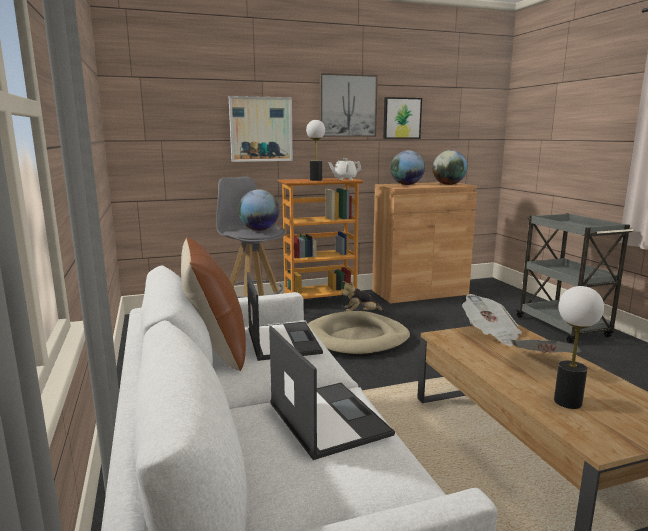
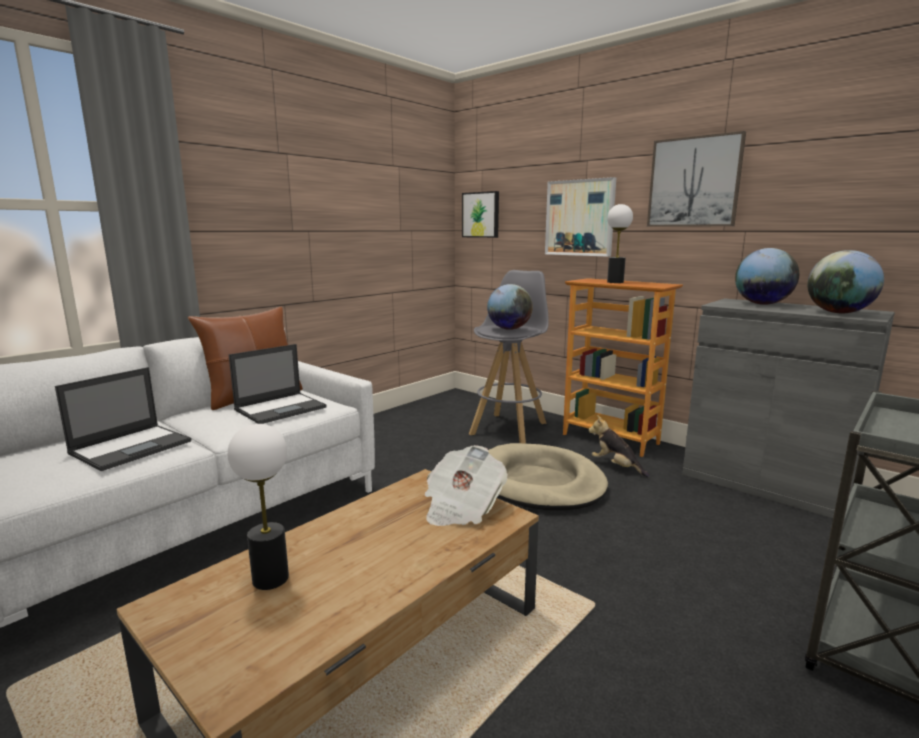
camera: 60 degrees right, 0 degrees up
white teapot [328,158,361,180] -> none
brown cabinet [372,182,477,304] -> grey cabinet [682,299,895,518]
picture [383,97,422,139] -> picture moved to [462,191,499,238]
newspaper [511,340,582,353] -> none

